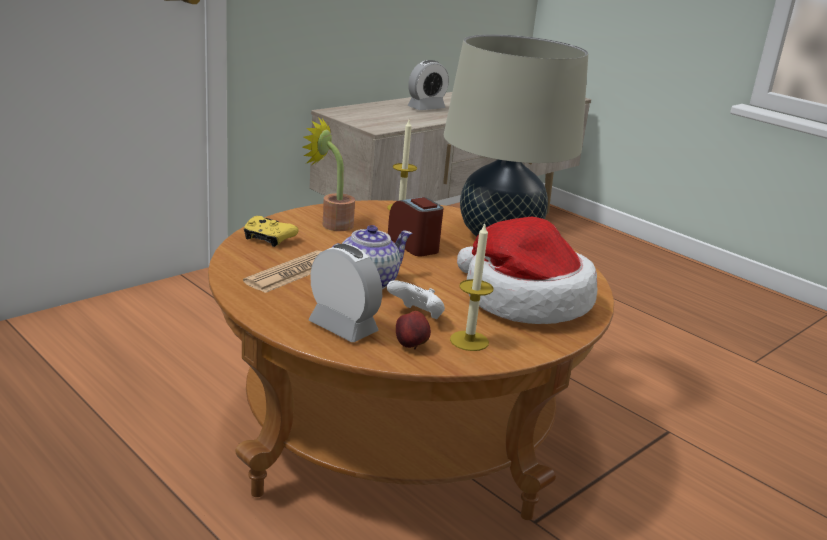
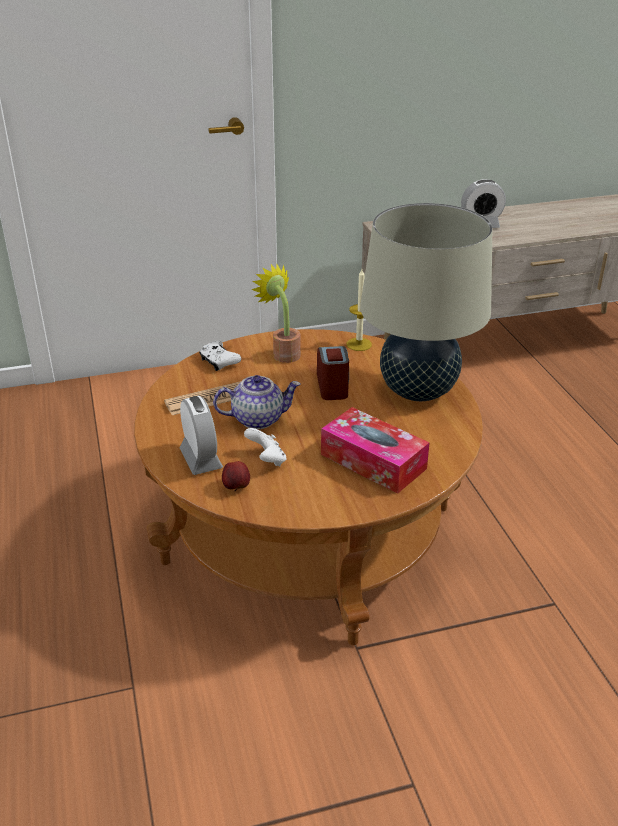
camera: 30 degrees right, 10 degrees up
yellow game controller [244,216,299,247] -> white game controller [199,340,241,371]
candle [450,224,493,351] -> none
hat [457,216,597,324] -> tissue box [321,407,430,494]

